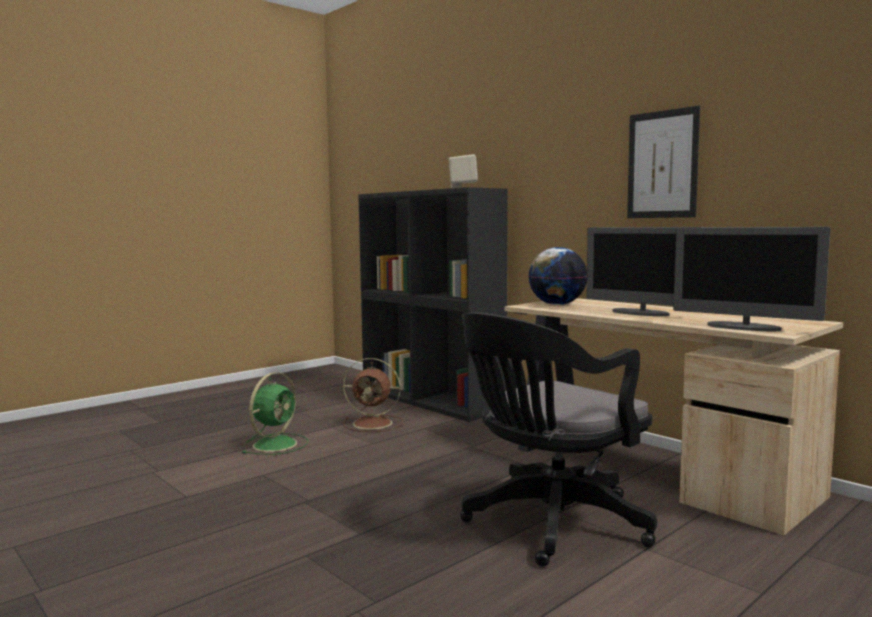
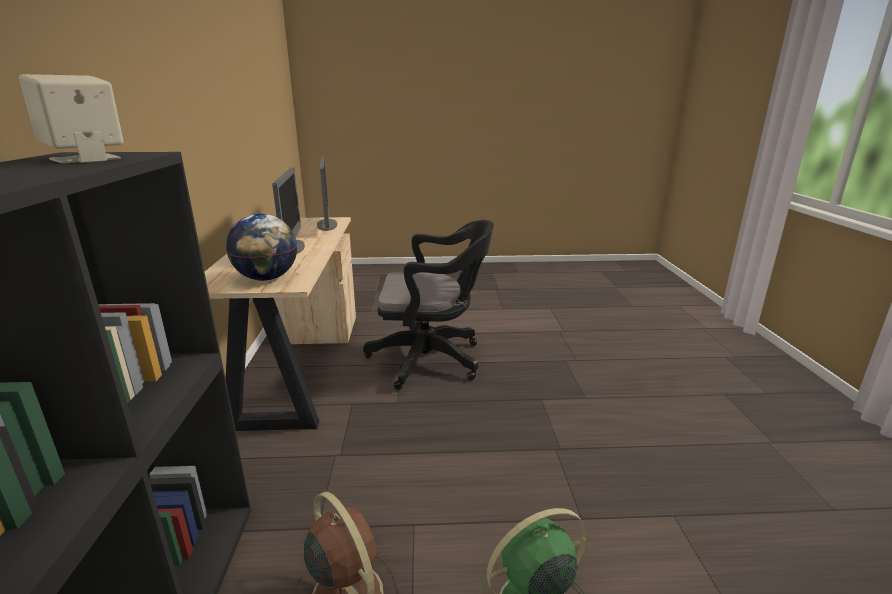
camera: 140 degrees left, 15 degrees up
picture [627,106,700,218] -> none

